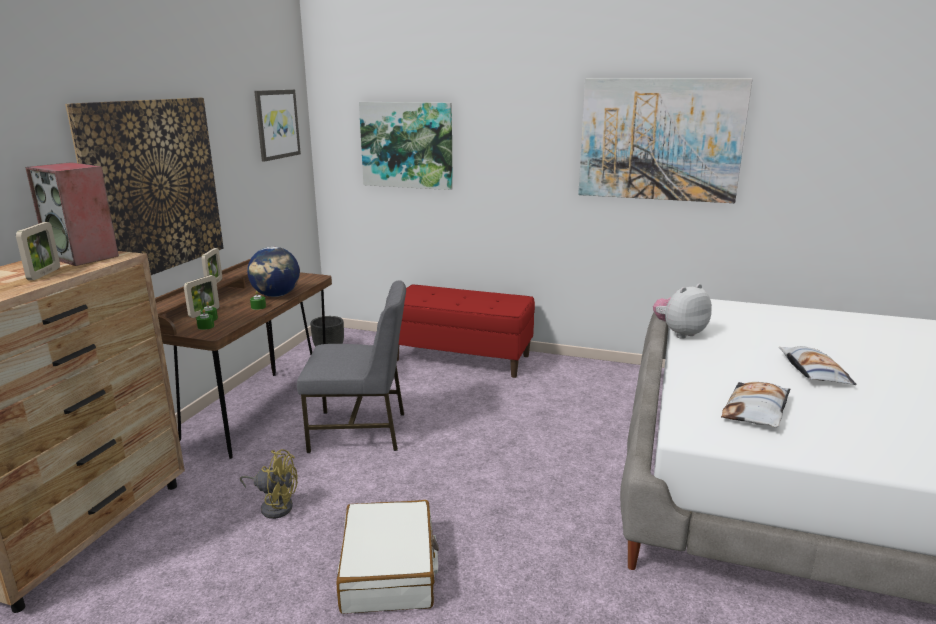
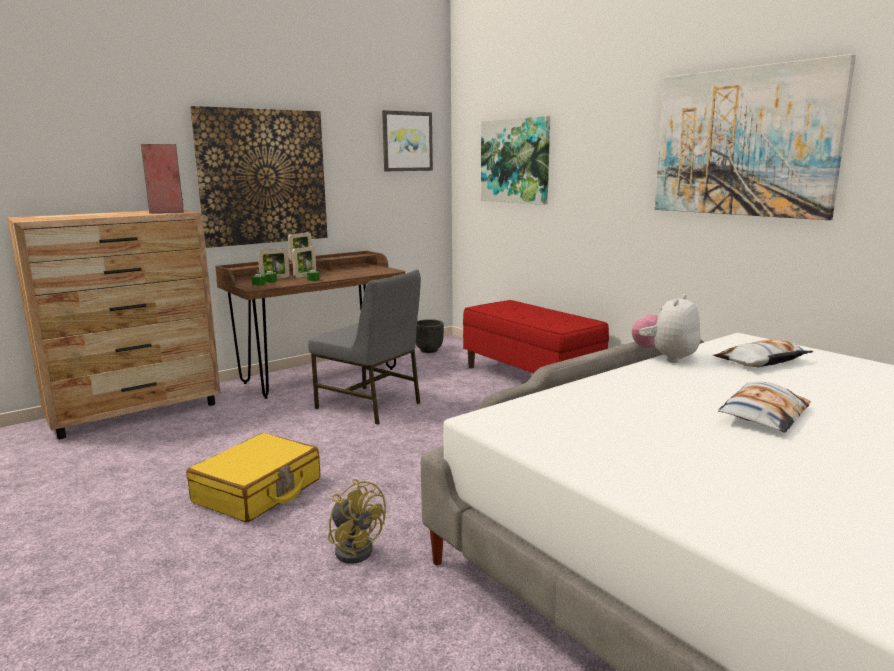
camera: 35 degrees right, 5 degrees down
picture frame [16,222,60,280] -> picture frame moved to [292,246,316,278]
yellow fan [240,449,298,519] -> yellow fan moved to [328,479,386,564]
globe [247,247,300,297] -> none
white suitcase [337,500,439,614] -> yellow suitcase [186,433,320,523]
plush toy [653,284,712,339] -> plush toy turned 60 degrees counterclockwise [632,294,700,363]
pillow [721,382,791,428] -> pillow moved to [713,339,813,367]

